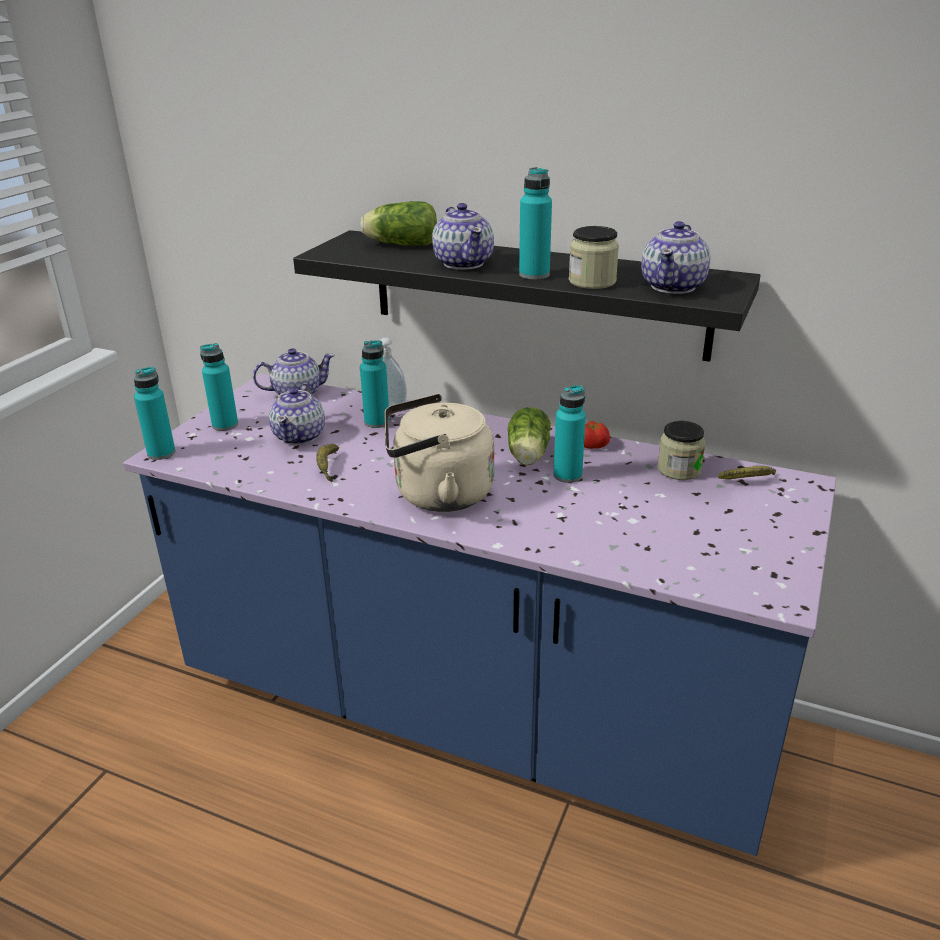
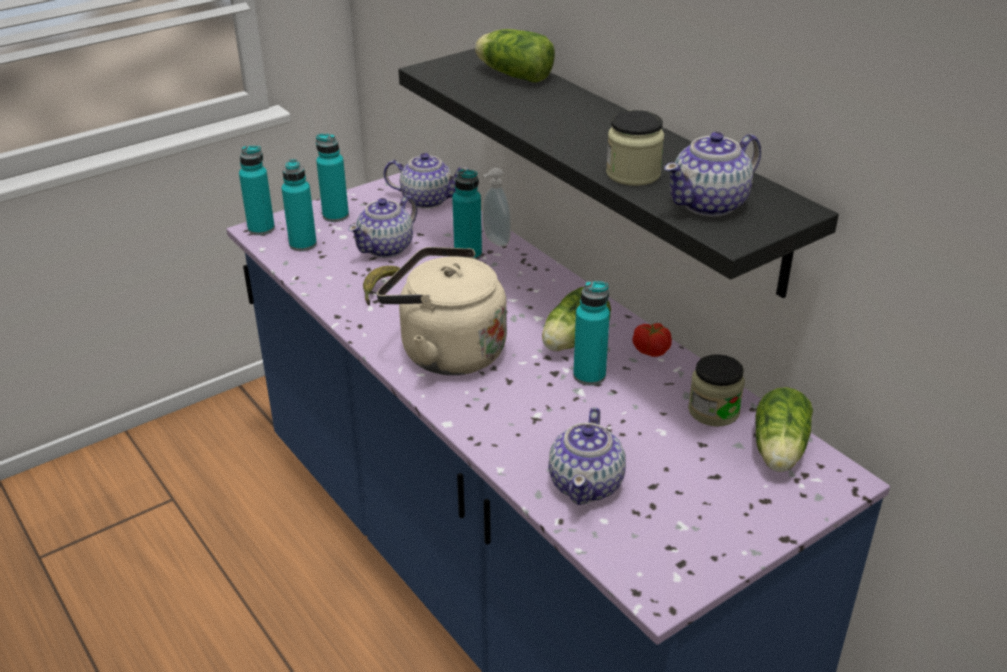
camera: 30 degrees right, 5 degrees up
teapot [432,203,494,270] -> teapot moved to [548,407,626,505]
turquoise bottle [519,167,552,280] -> turquoise bottle moved to [282,159,317,251]
banana [718,466,776,479] -> lettuce [756,387,813,472]

